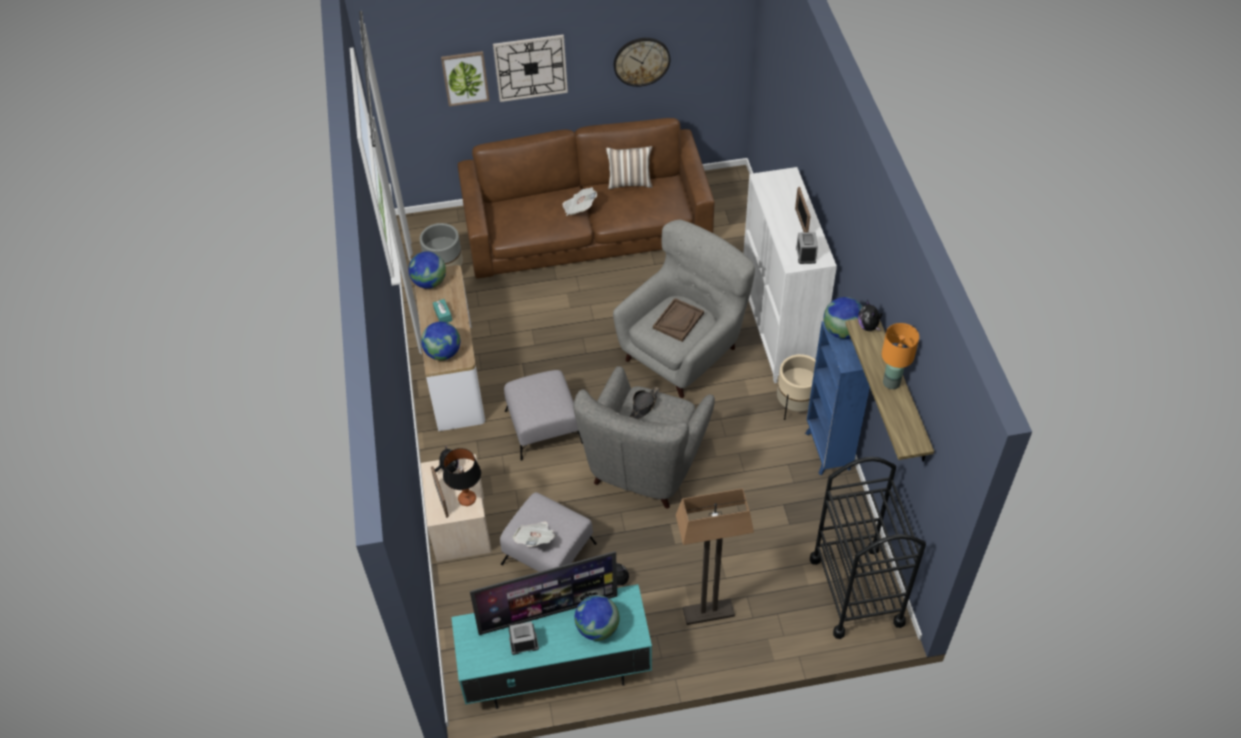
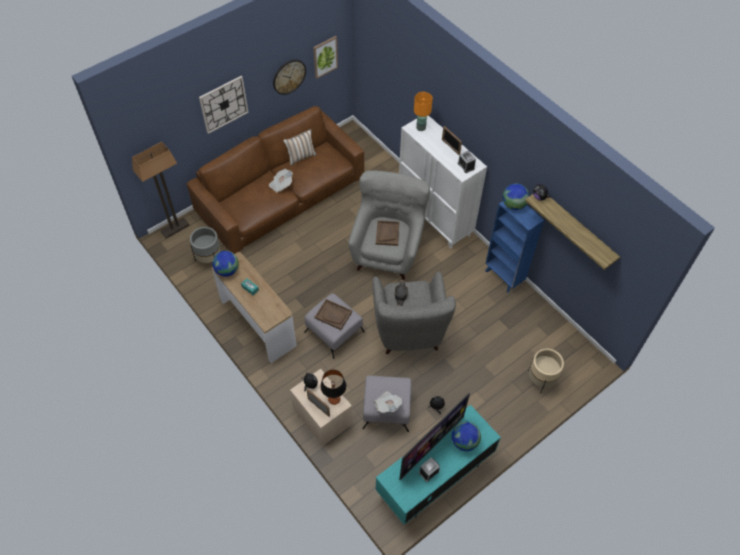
camera: 30 degrees left, 5 degrees up
globe [421,322,460,360] -> none
picture [441,51,490,106] -> picture moved to [313,36,338,79]
floor lamp [676,488,754,625] -> floor lamp moved to [132,142,189,238]
beige planter [777,354,816,420] -> beige planter moved to [528,349,564,394]
black cart [810,457,926,639] -> none
orange table lamp [882,323,919,389] -> orange table lamp moved to [414,92,433,131]
none -> brown tray [315,299,352,330]

